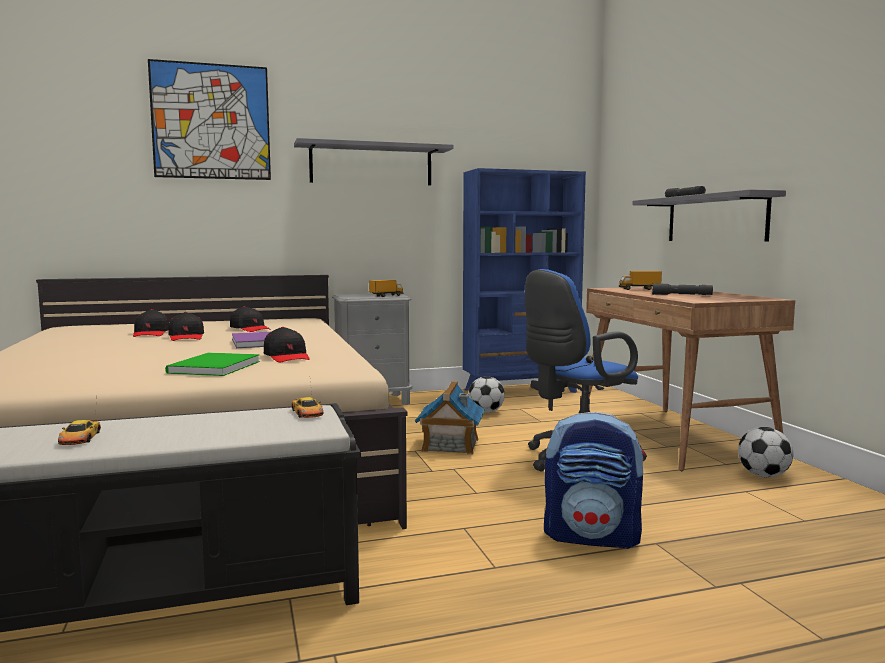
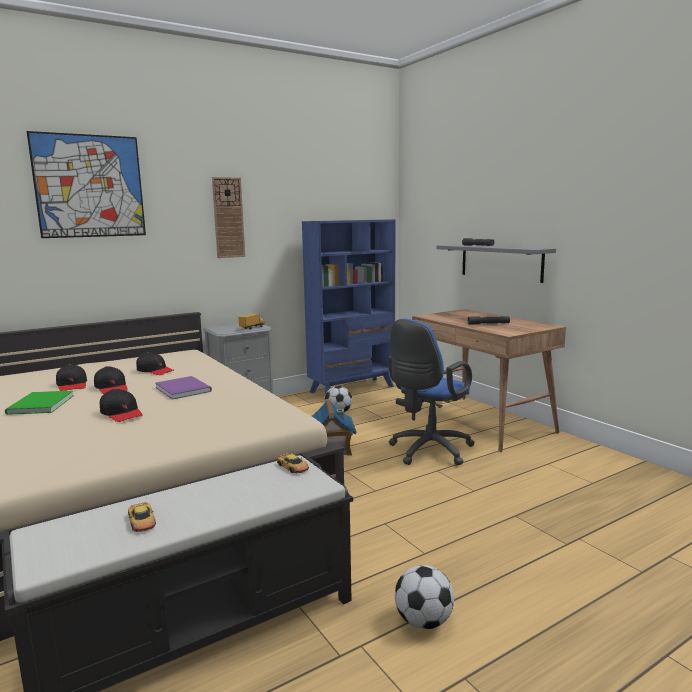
camera: 15 degrees left, 5 degrees up
green book [165,353,260,376] -> green book moved to [5,390,74,415]
black cap [264,327,310,362] -> black cap moved to [100,388,143,422]
grey shelf [294,138,454,185] -> wall clock [212,177,245,258]
backpack [544,412,646,549] -> none
toy truck [619,271,662,290] -> none
football [738,427,793,478] -> football moved to [395,565,454,630]

